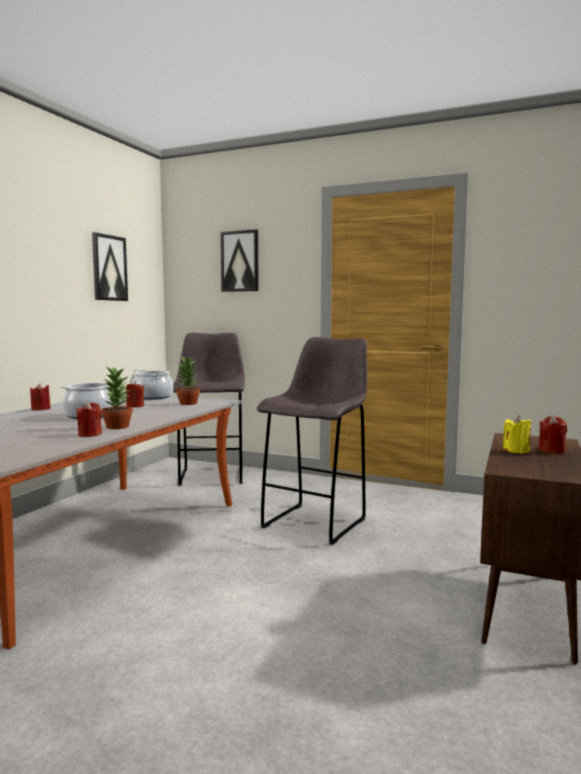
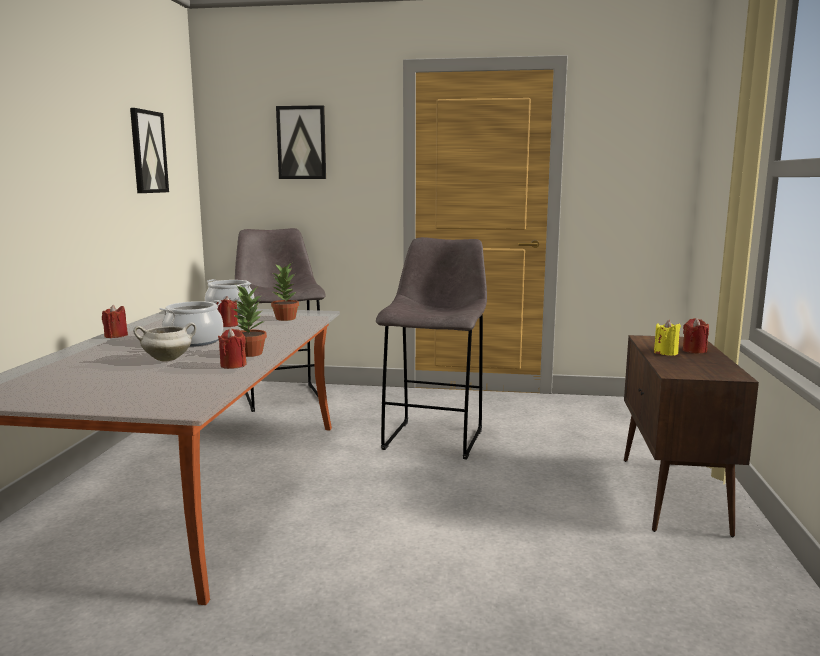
camera: 15 degrees left, 5 degrees up
none -> white cooking pot [133,322,196,361]

